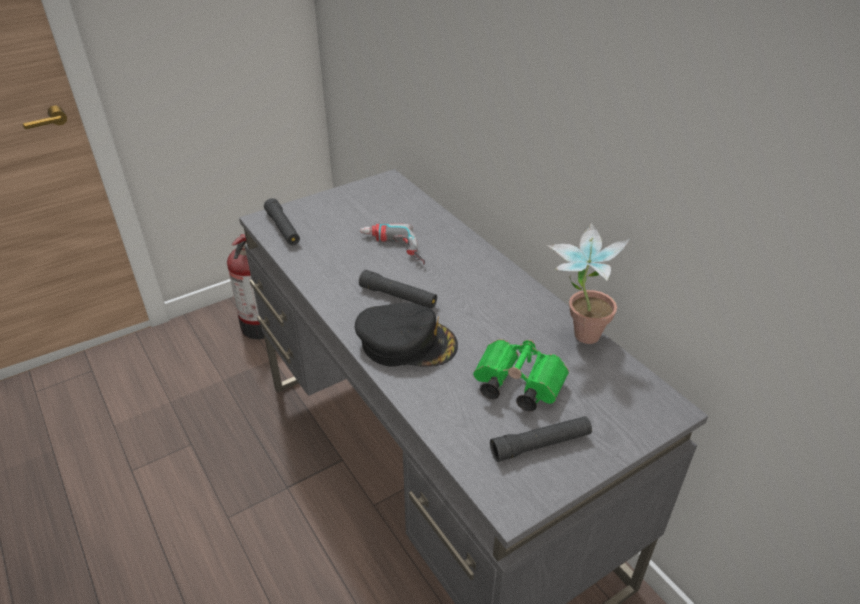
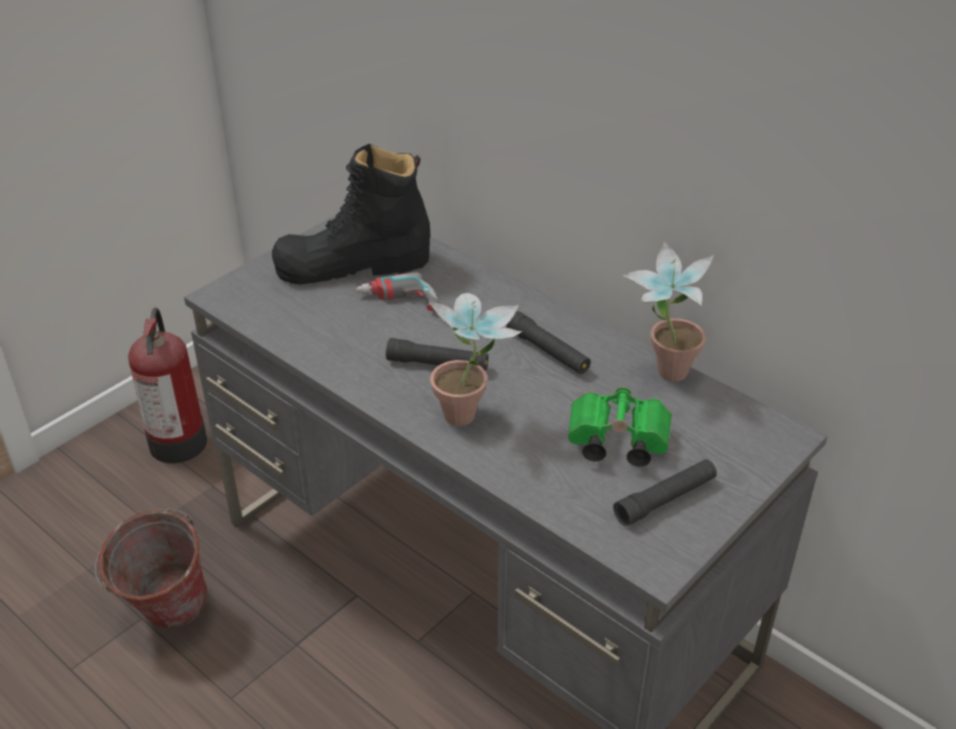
camera: 15 degrees left, 0 degrees up
black flashlight [264,198,300,245] -> black flashlight moved to [506,311,591,374]
black cap [355,303,458,367] -> potted plant [429,293,522,426]
none -> bucket [94,509,208,629]
none -> black boot [272,144,430,285]

